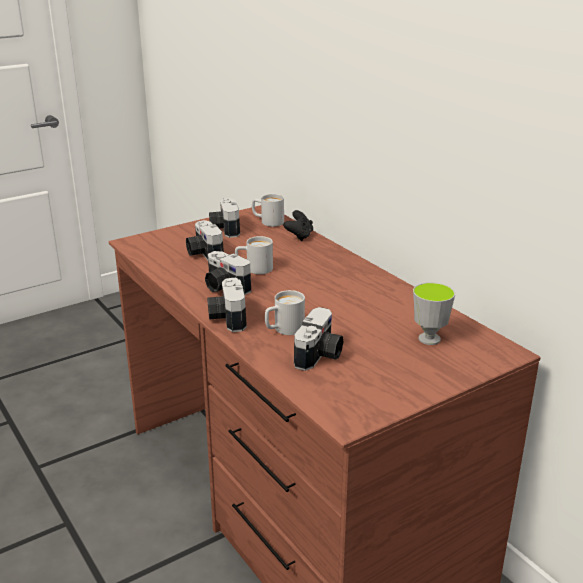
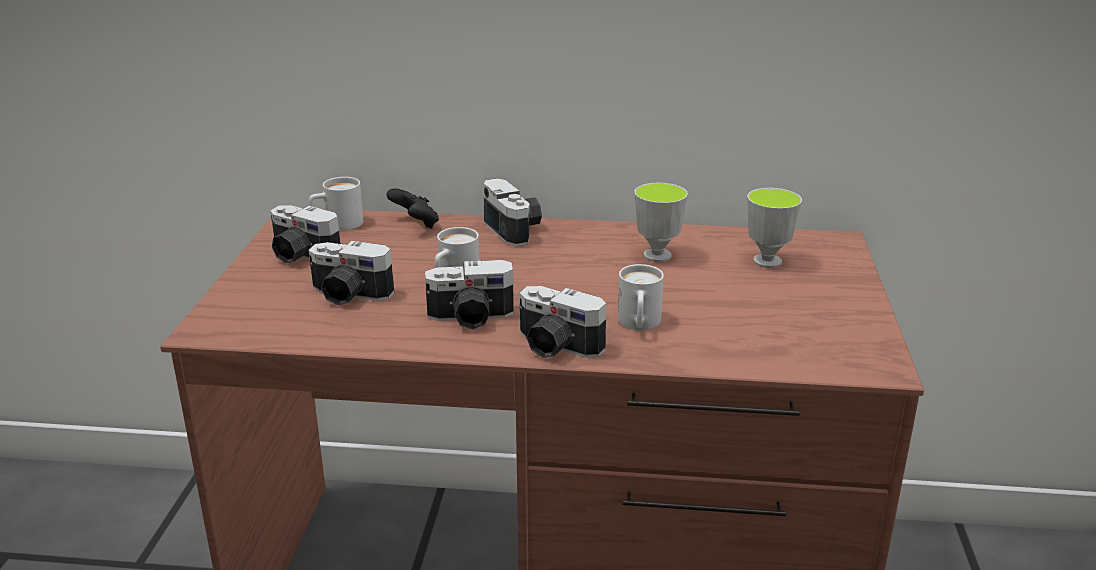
camera: 50 degrees left, 0 degrees up
camera [294,307,343,371] -> camera moved to [484,178,542,246]
none -> cup [634,183,688,262]

